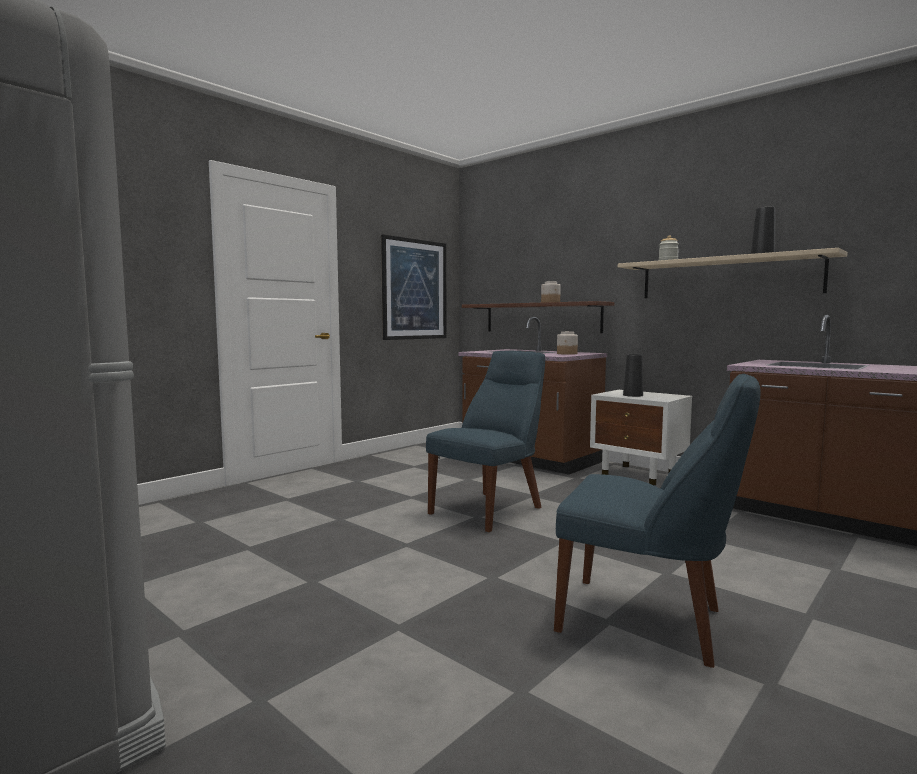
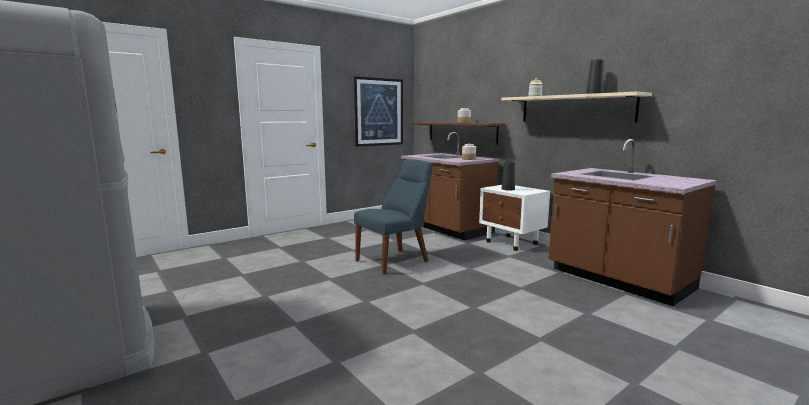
camera: 10 degrees right, 5 degrees up
blue chair [554,374,761,668] -> none

